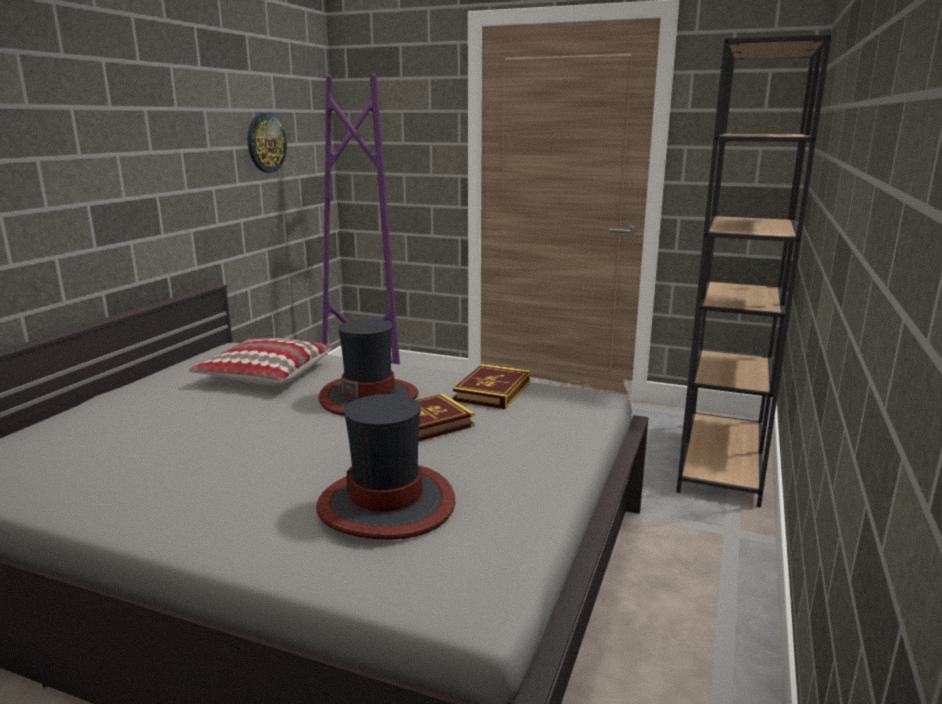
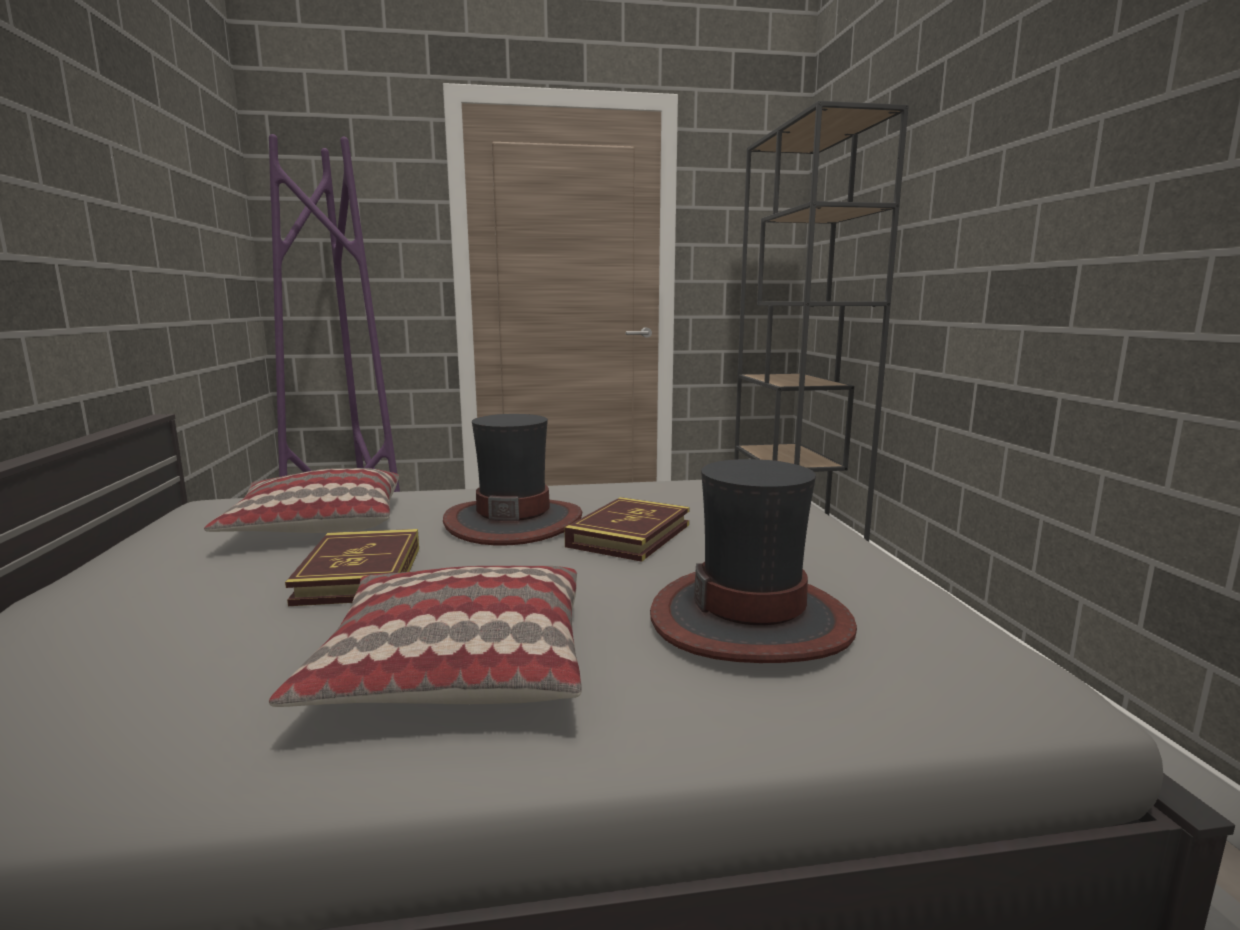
camera: 30 degrees left, 5 degrees down
wall clock [248,113,287,173] -> none
book [453,364,530,409] -> book moved to [285,529,419,606]
none -> pillow [269,566,582,707]

